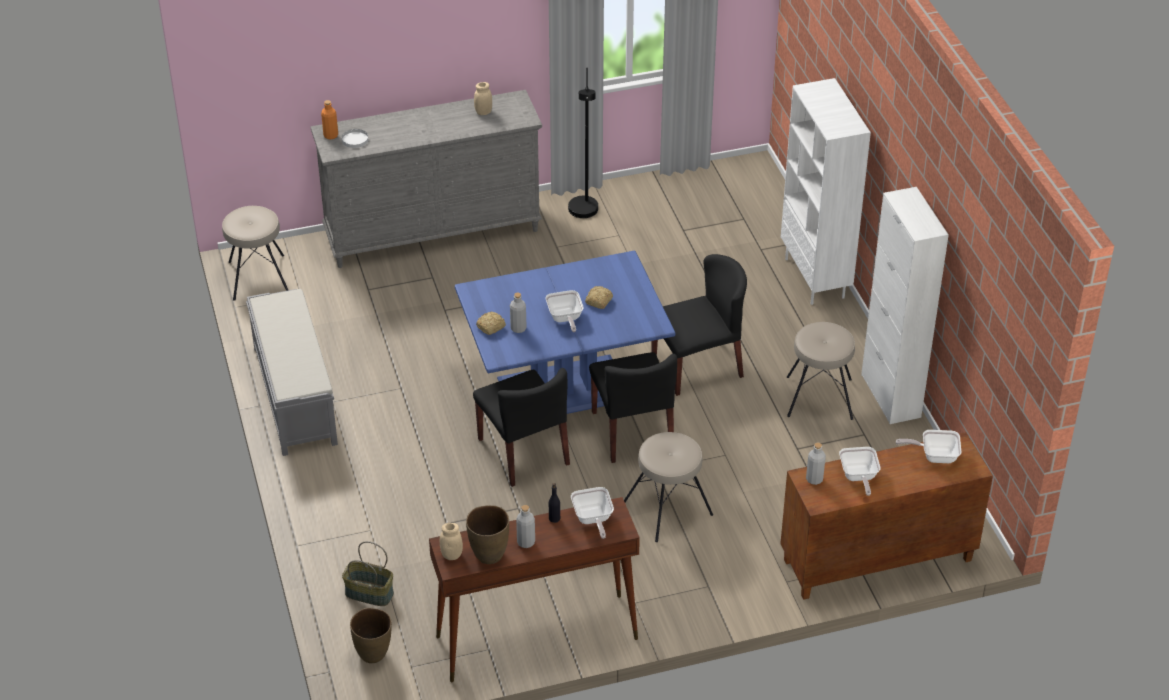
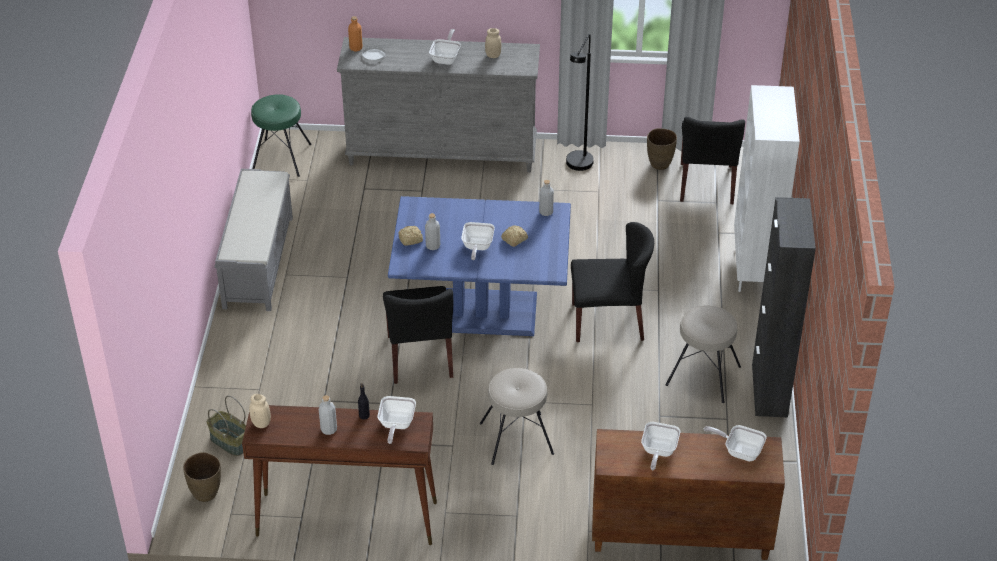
camera: 20 degrees right, 0 degrees up
beige stool [222,206,288,301] -> green stool [251,94,312,177]
brown vase [466,505,509,564] -> brown vase moved to [647,128,677,170]
black chair [589,352,677,463] -> black chair moved to [680,117,745,204]
grey bottle [806,442,826,485] -> grey bottle moved to [539,180,554,216]
white cabinet [861,187,949,424] -> black cabinet [752,197,816,417]
none -> frying pan [429,29,461,65]

